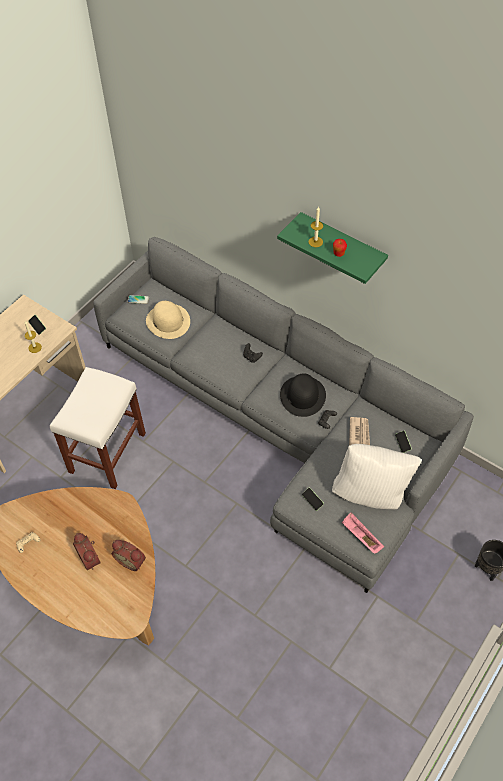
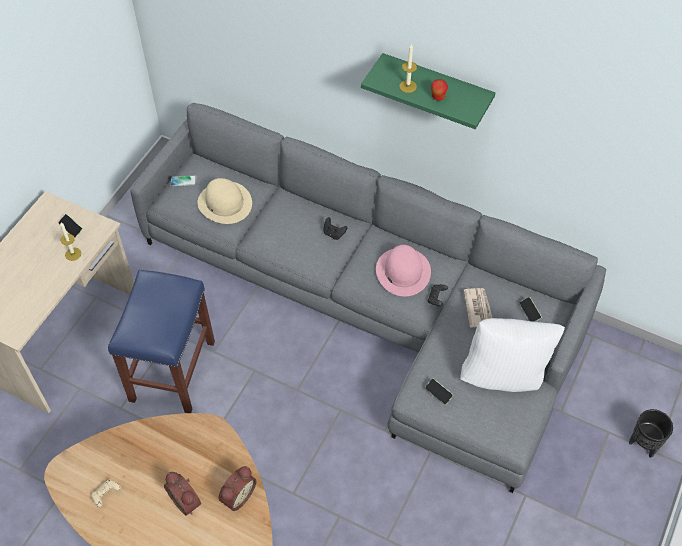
camera: 10 degrees left, 0 degrees up
white stool [50,367,146,489] -> blue stool [108,270,215,413]
alarm clock [112,540,146,571] -> alarm clock turned 75 degrees counterclockwise [218,466,256,511]
black hat [280,373,326,417] -> pink hat [376,245,431,296]
pink tray [342,512,384,554] -> none

